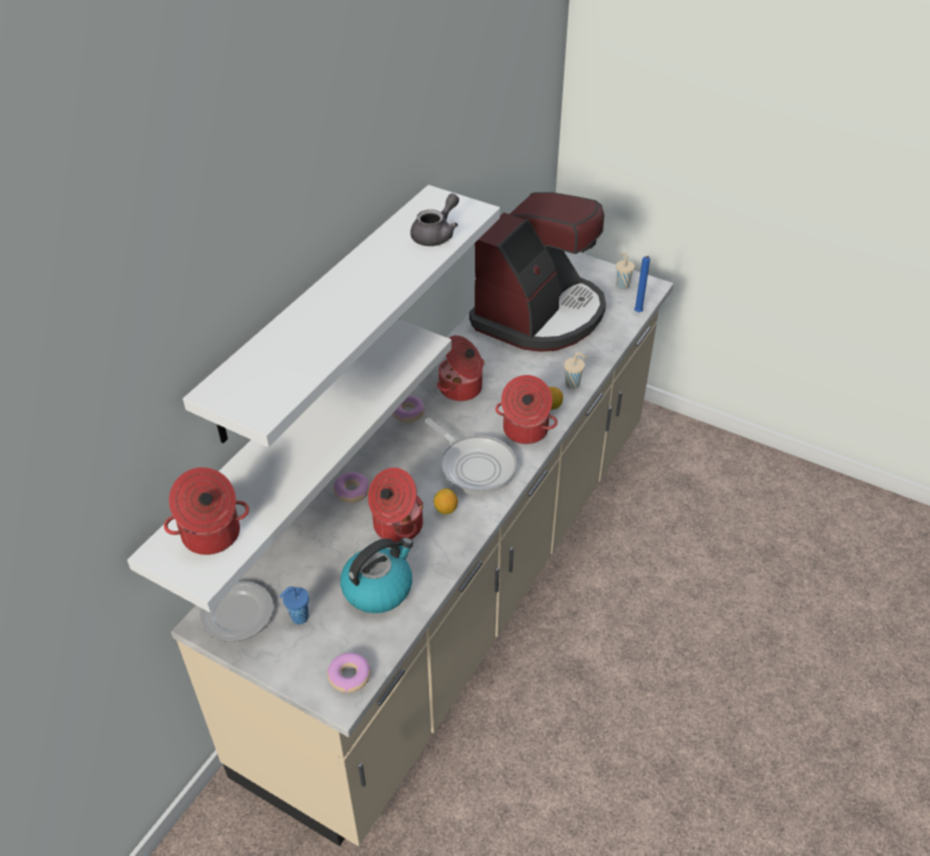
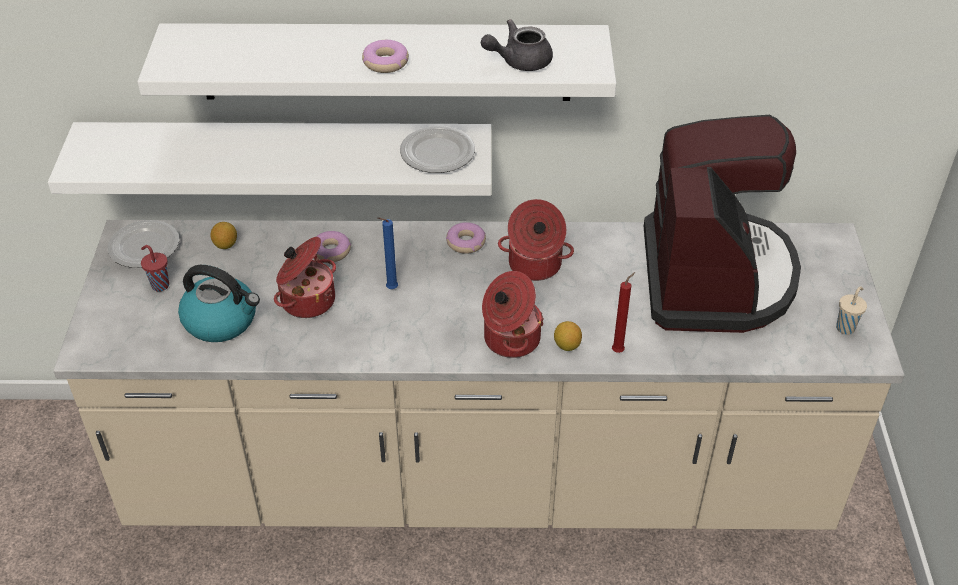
camera: 60 degrees right, 0 degrees up
cooking pot [164,467,249,555] -> none
blue cup [279,586,309,624] -> red cup [141,245,169,292]
donut [327,653,371,693] -> donut moved to [362,40,409,73]
grey teapot [410,193,459,246] -> grey teapot turned 150 degrees clockwise [481,19,553,71]
frying pan [425,418,517,495] -> none
lemon [434,489,458,514] -> lemon moved to [211,222,237,249]
coffee machine [469,192,606,352] -> coffee machine turned 90 degrees counterclockwise [644,115,801,333]
beige cup [564,352,588,389] -> red candle [612,272,635,353]
blue candle [634,256,650,312] -> blue candle moved to [377,217,398,289]
none -> plate [400,126,475,173]

